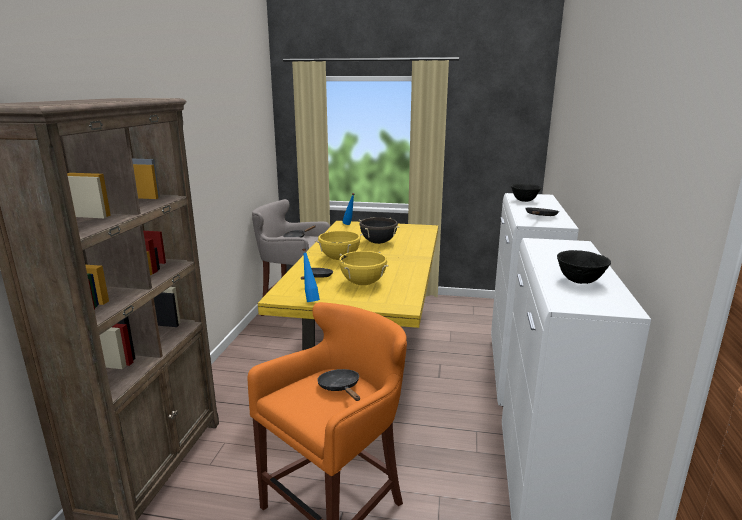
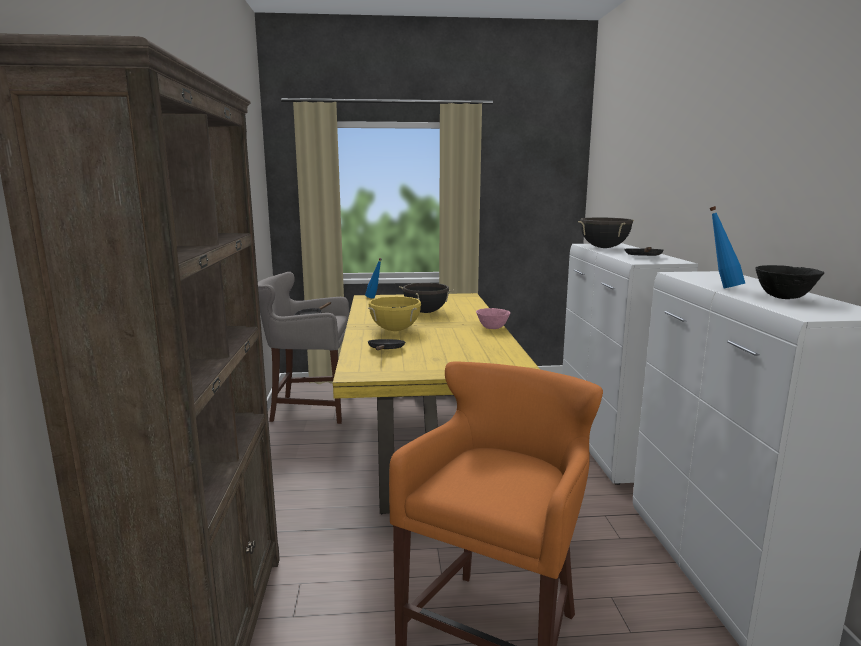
camera: 15 degrees left, 5 degrees down
blue bottle [302,248,320,302] -> blue bottle moved to [709,206,745,288]
black frying pan [317,369,360,401] -> none
yellow cooking pot [339,251,388,285] -> none
black bowl [511,184,541,202] -> black cooking pot [578,218,634,248]
none -> pink bowl [476,308,510,329]

